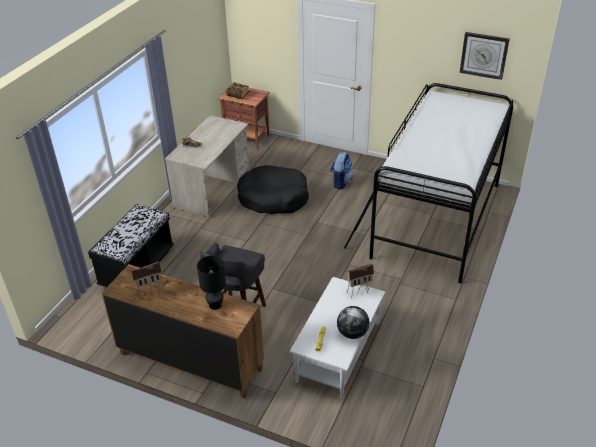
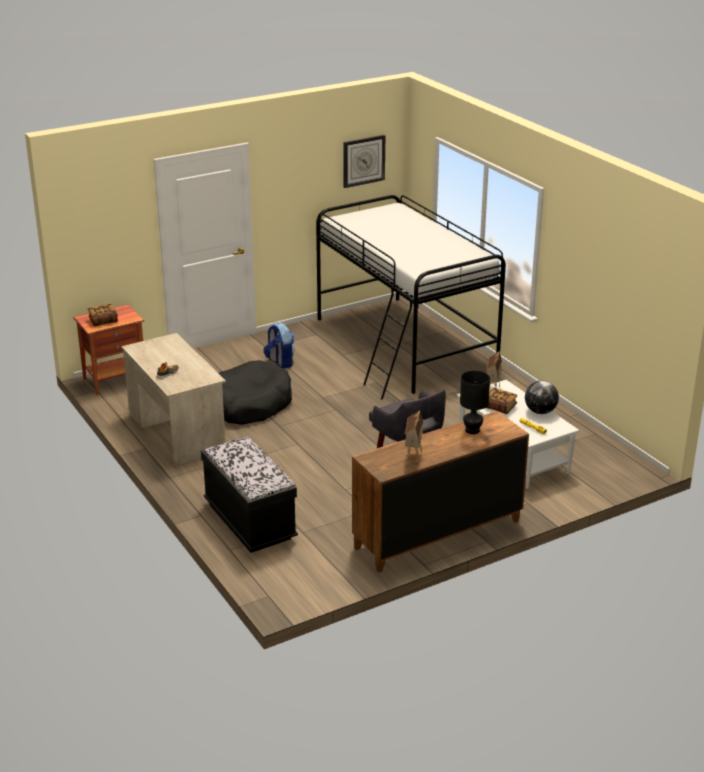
camera: 55 degrees left, 10 degrees down
none -> book [486,388,517,414]

